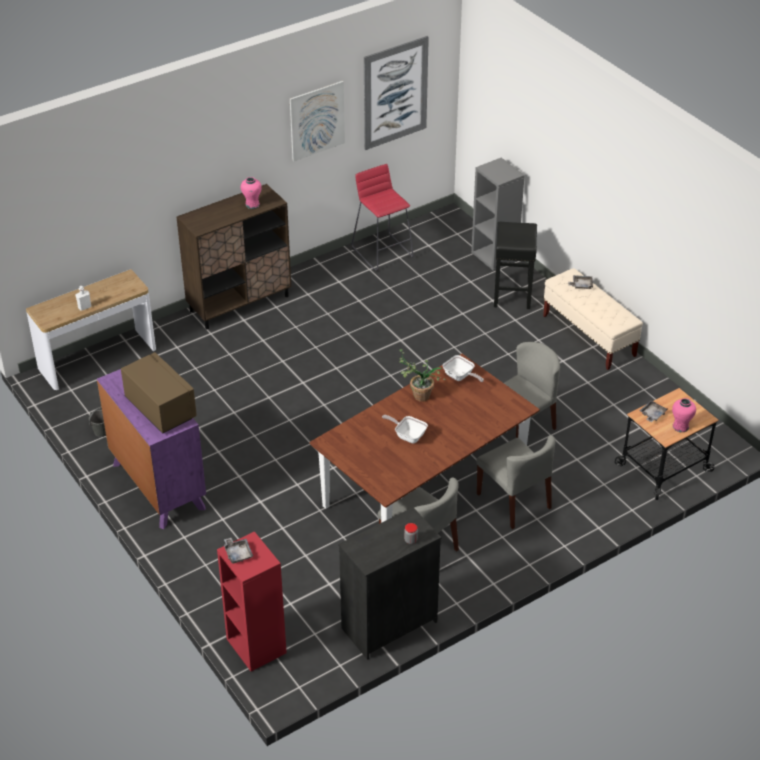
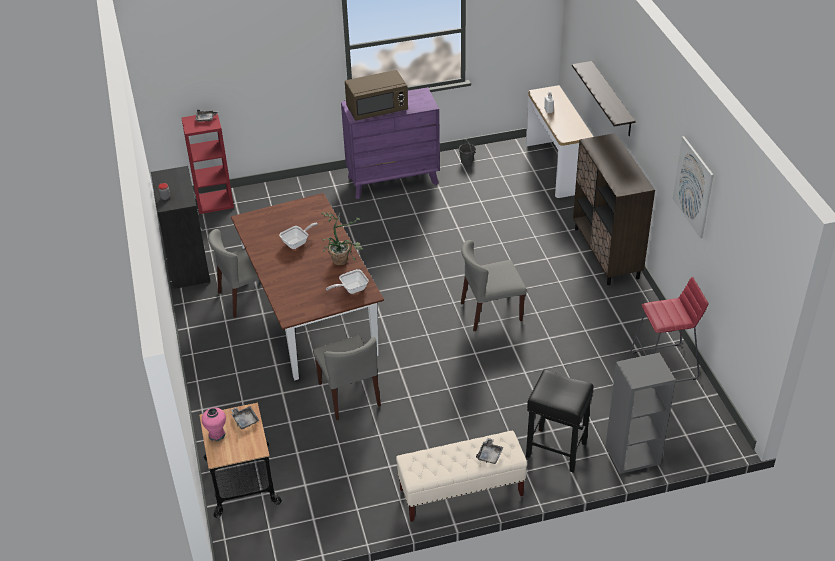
camera: 110 degrees right, 0 degrees up
pink vase [241,177,262,209] -> none
picture [364,36,429,150] -> none
grey chair [476,435,556,529] -> grey chair moved to [461,240,527,331]
none -> shelf [572,61,635,136]

